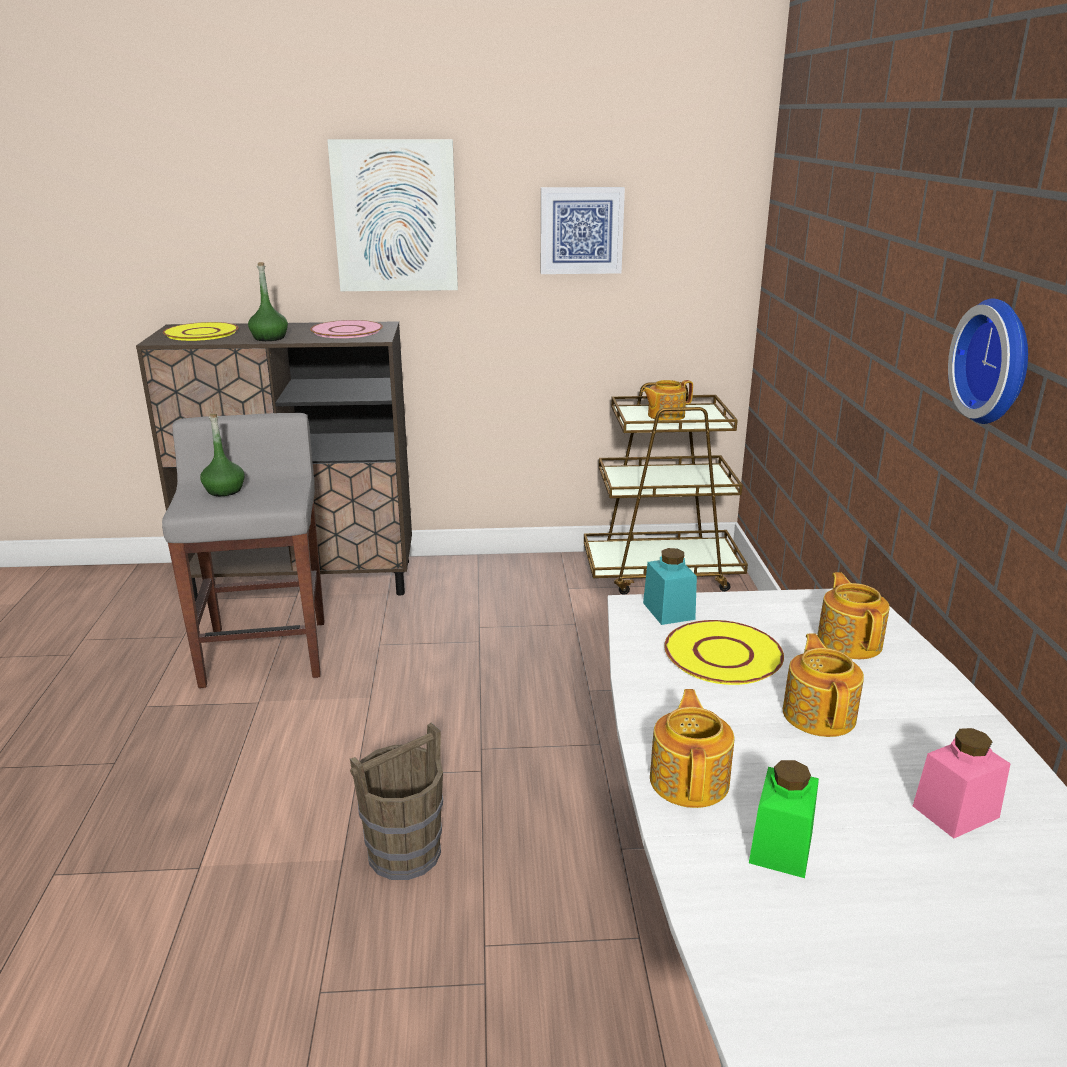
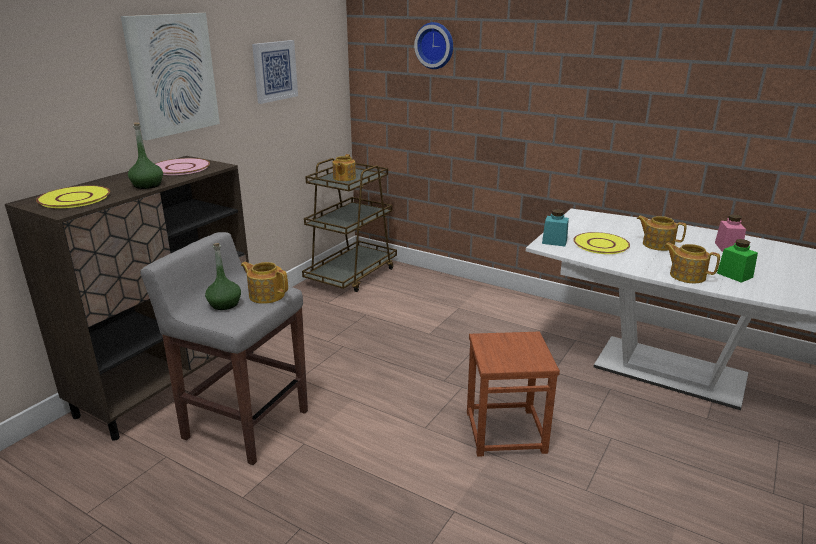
camera: 55 degrees left, 0 degrees up
brown bucket [350,723,443,880] -> brown stool [467,332,560,457]
teapot [817,572,890,659] -> teapot moved to [241,262,288,304]
wall clock [948,298,1028,424] -> wall clock moved to [414,22,453,69]

